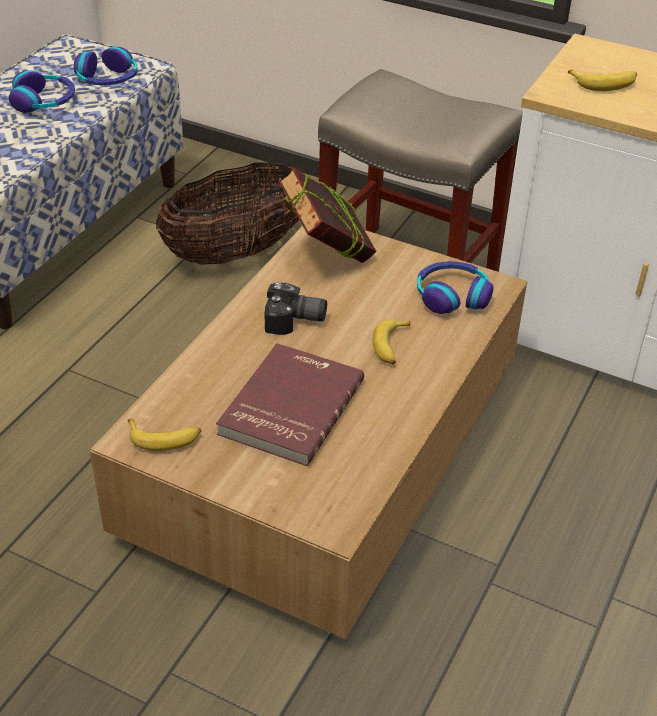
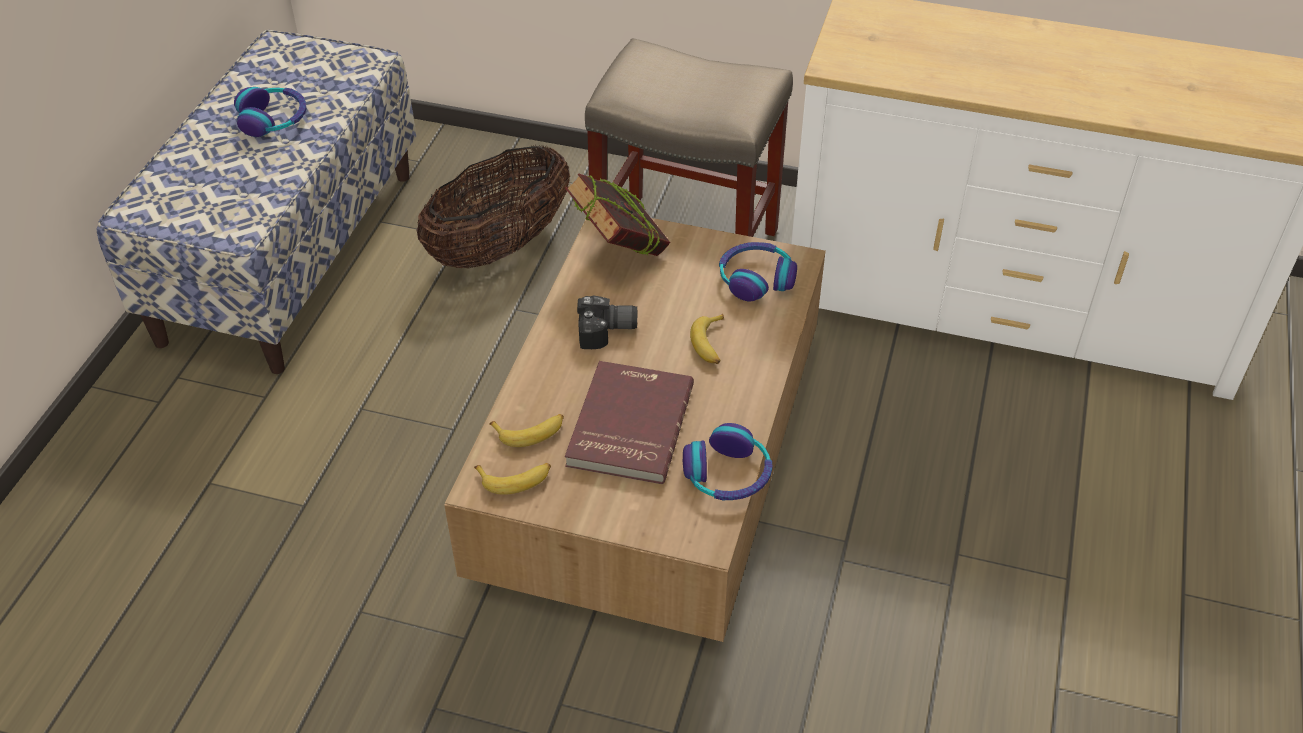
camera: 10 degrees left, 5 degrees up
headphones [74,47,138,85] -> headphones moved to [683,423,772,500]
banana [568,69,637,91] -> banana moved to [489,414,564,447]

